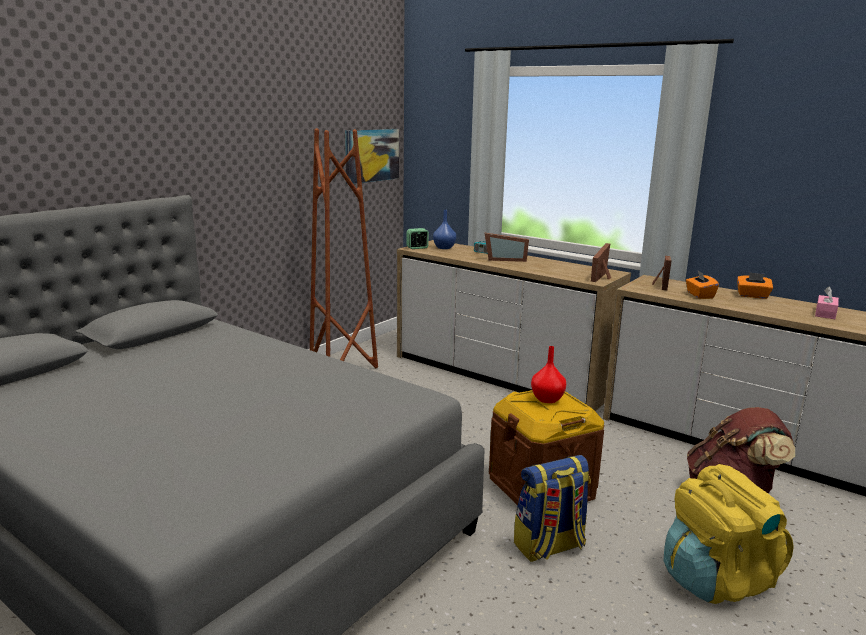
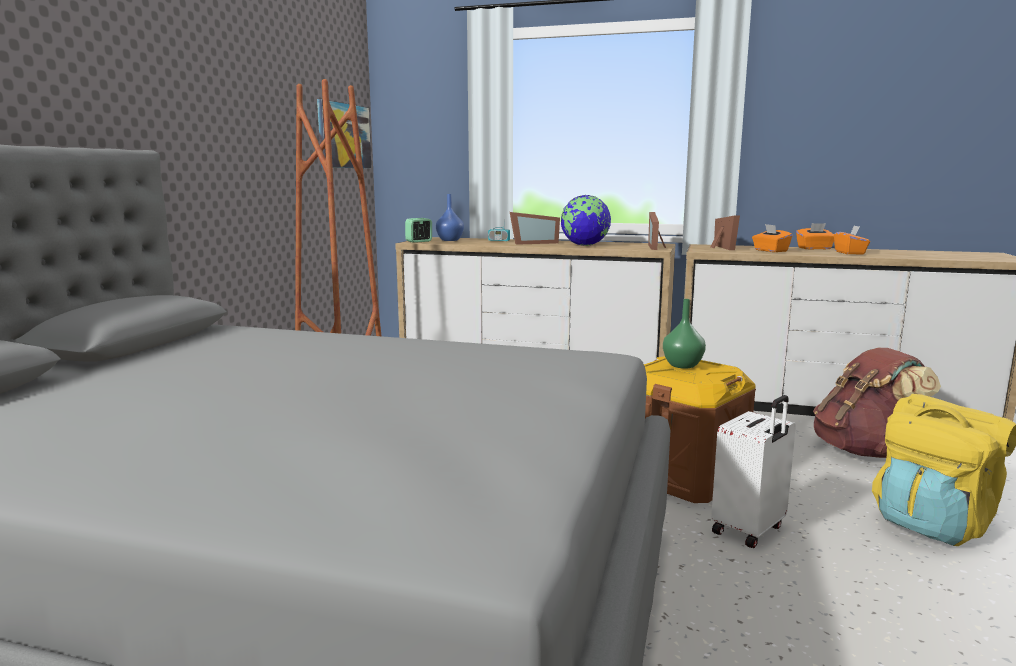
camera: 20 degrees left, 5 degrees down
backpack [514,455,591,562] -> white suitcase [711,395,796,548]
red vase [531,346,566,403] -> green vase [663,299,706,369]
pink tissue box [815,286,839,319] -> none
none -> globe [561,195,611,246]
none -> orange tissue box [834,226,870,254]

